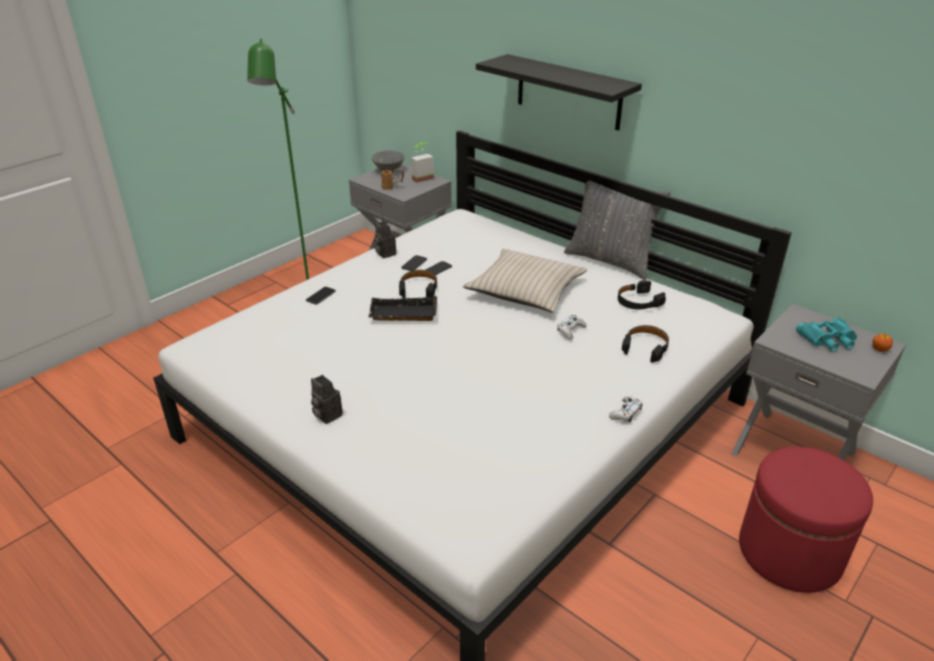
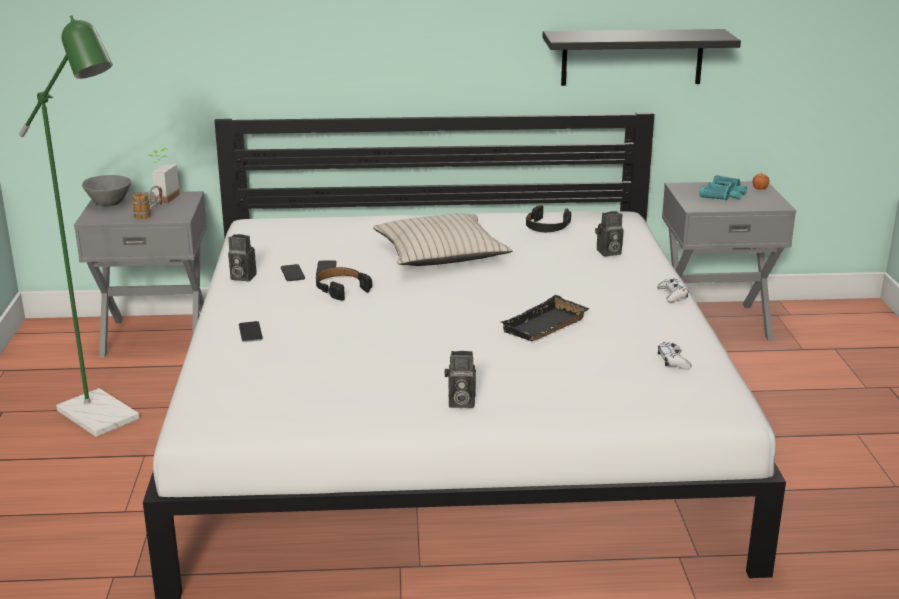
camera: 45 degrees left, 10 degrees down
black tray [369,296,437,321] -> black tray moved to [501,295,590,341]
black shelf [476,54,642,131] -> black shelf moved to [543,29,741,86]
white game controller [557,315,586,339] -> white game controller moved to [658,342,691,370]
grey pillow [564,180,670,280] -> none
black headphones [622,325,669,363] -> camera [595,211,624,256]
red ottoman [739,447,873,593] -> none

